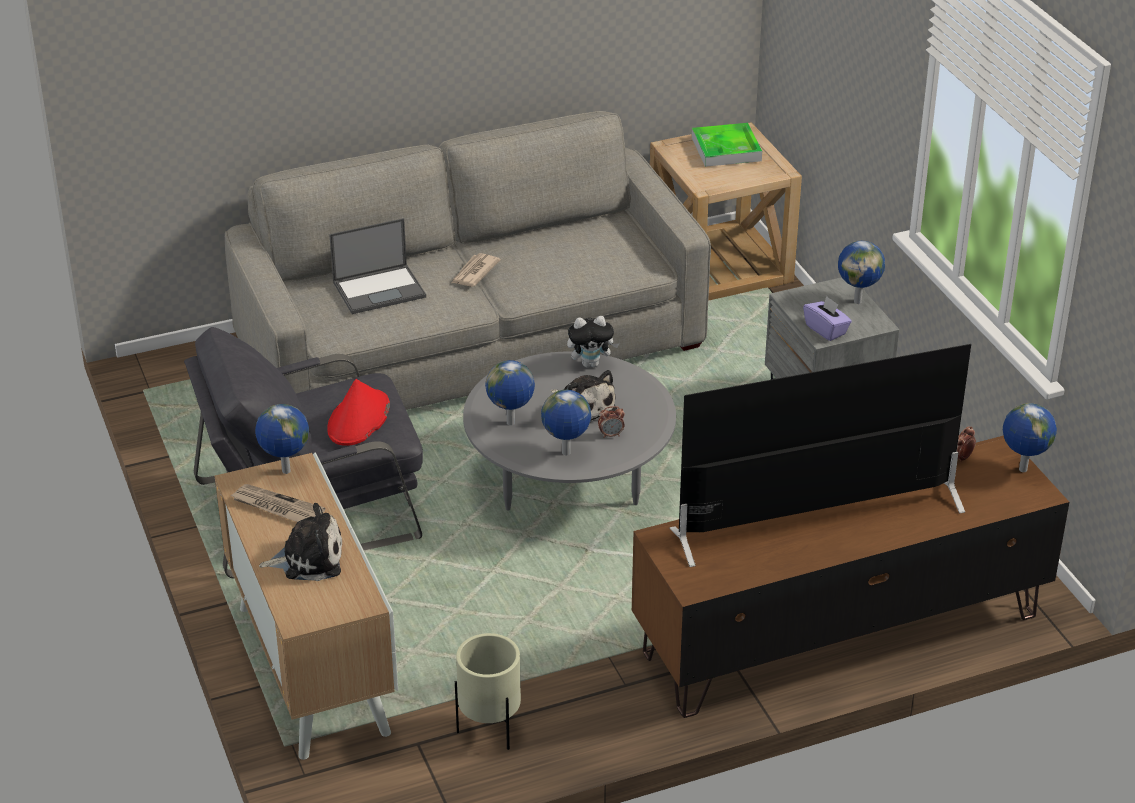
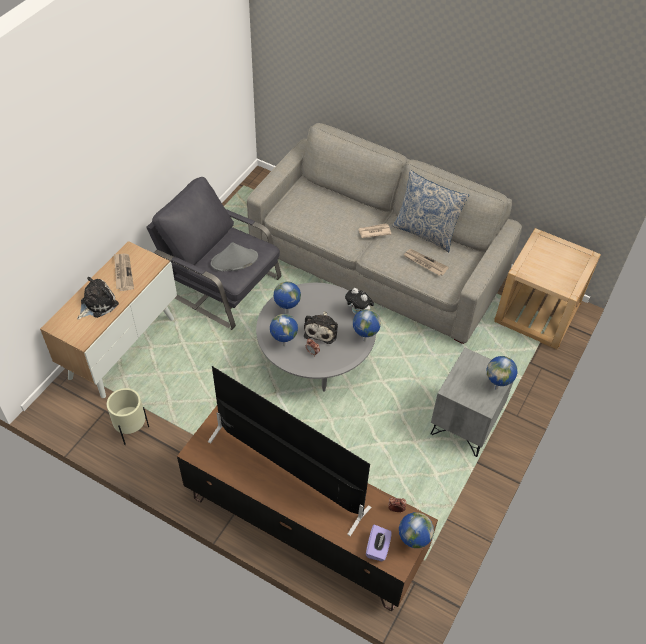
camera: 50 degrees right, 15 degrees up
globe [255,404,309,474] -> globe moved to [353,309,381,342]
plush toy [259,503,342,581] -> plush toy turned 90 degrees counterclockwise [77,277,119,320]
red hat [327,379,390,446] -> grey hat [211,242,258,272]
laptop [329,218,426,314] -> none
tray [692,123,762,167] -> none
purple tissue box [803,296,852,341] -> purple tissue box moved to [366,525,392,561]
none -> pillow [392,170,469,252]
none -> newspaper [403,249,449,276]

